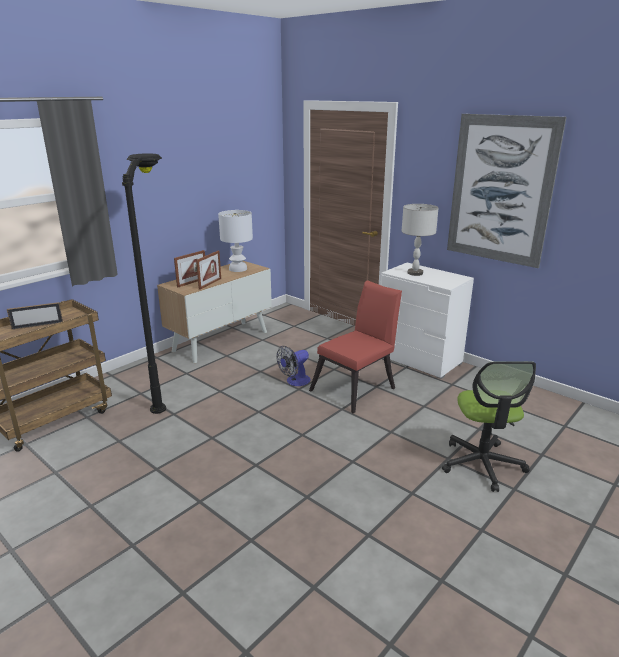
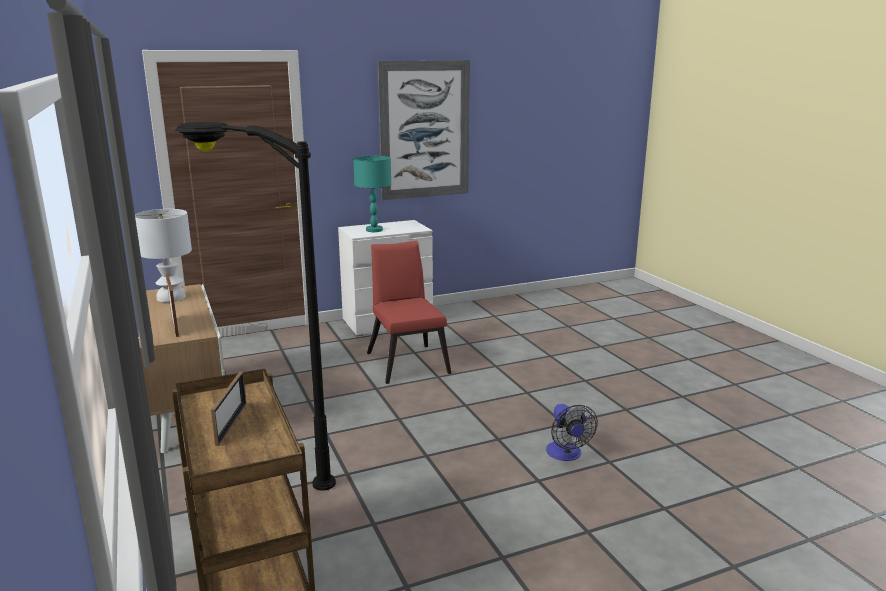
camera: 65 degrees left, 5 degrees down
picture frame [196,251,221,290] -> none
fan [277,346,311,386] -> fan moved to [546,404,598,461]
grey table lamp [402,204,438,276] -> turquoise table lamp [353,156,391,232]
office chair [442,361,536,492] -> none

